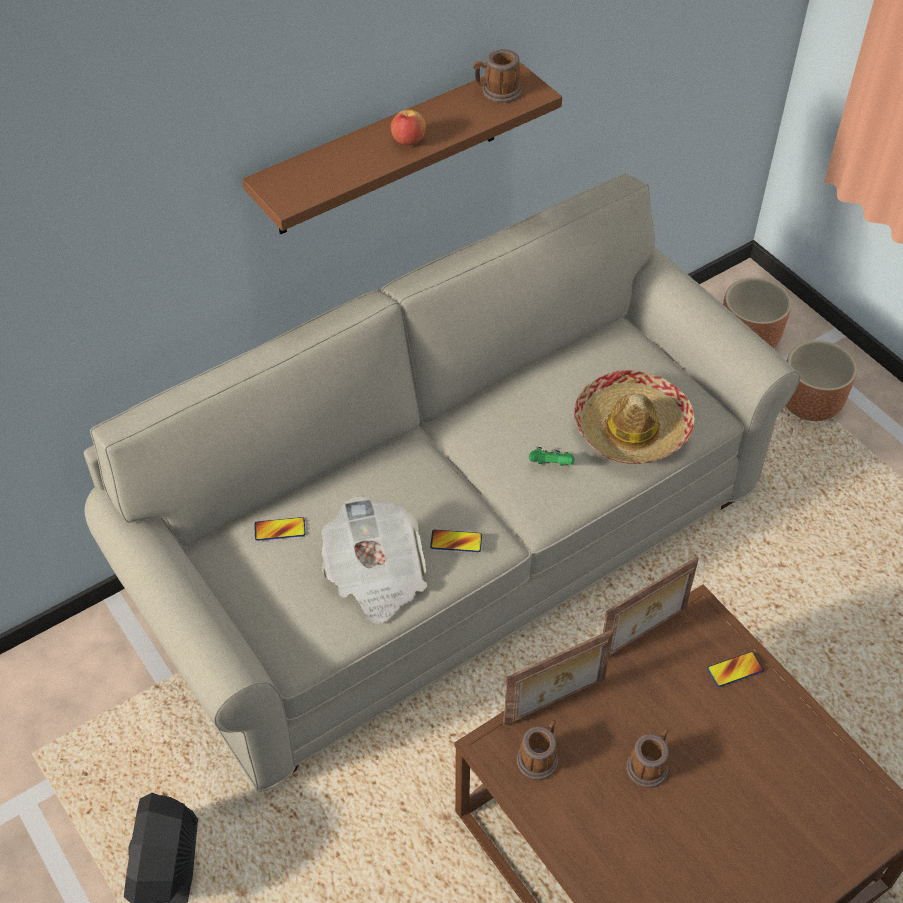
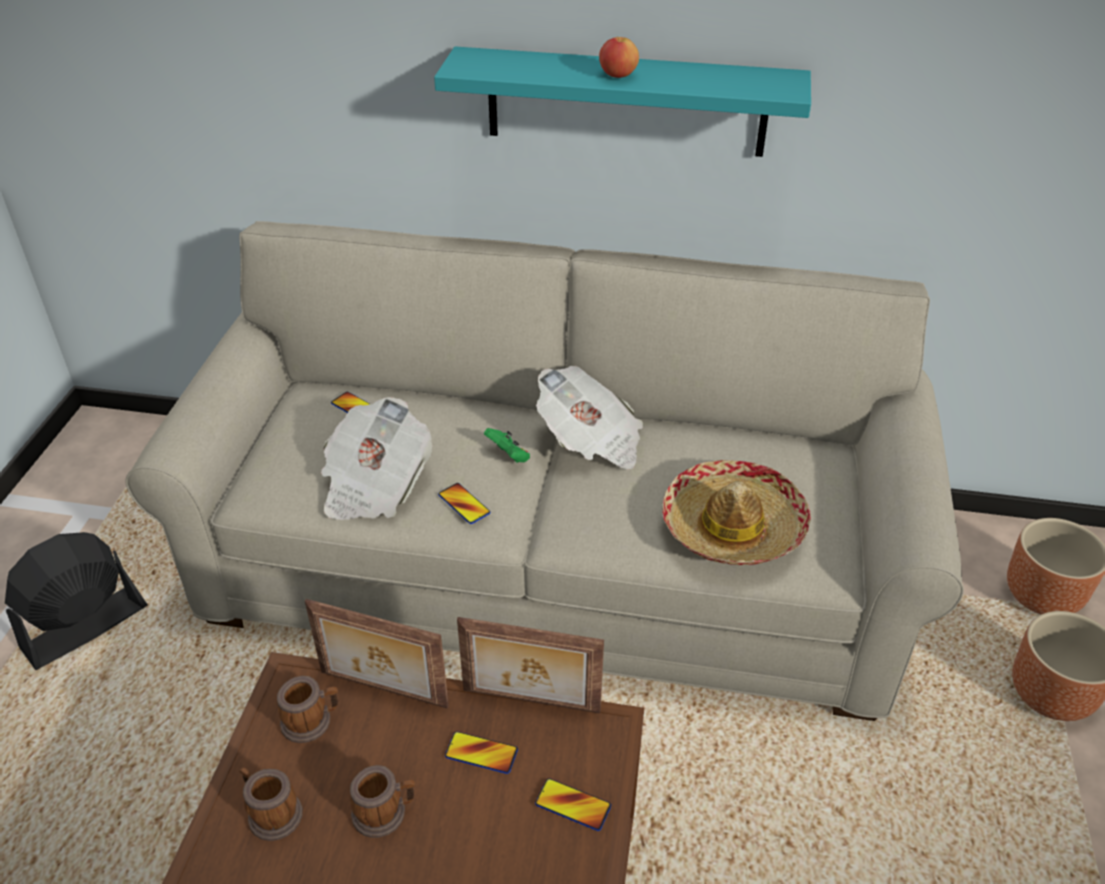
camera: 45 degrees right, 10 degrees down
brown shelf [242,62,562,234] -> turquoise shelf [434,47,811,157]
mug [473,49,522,103] -> mug moved to [239,767,303,841]
green game controller [529,447,575,466] -> green game controller moved to [484,428,530,463]
none -> phone [445,732,518,774]
none -> newspaper [536,366,643,470]

